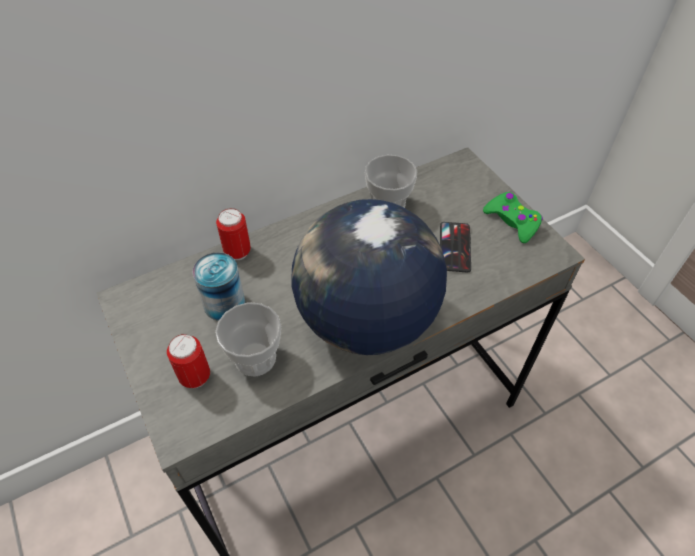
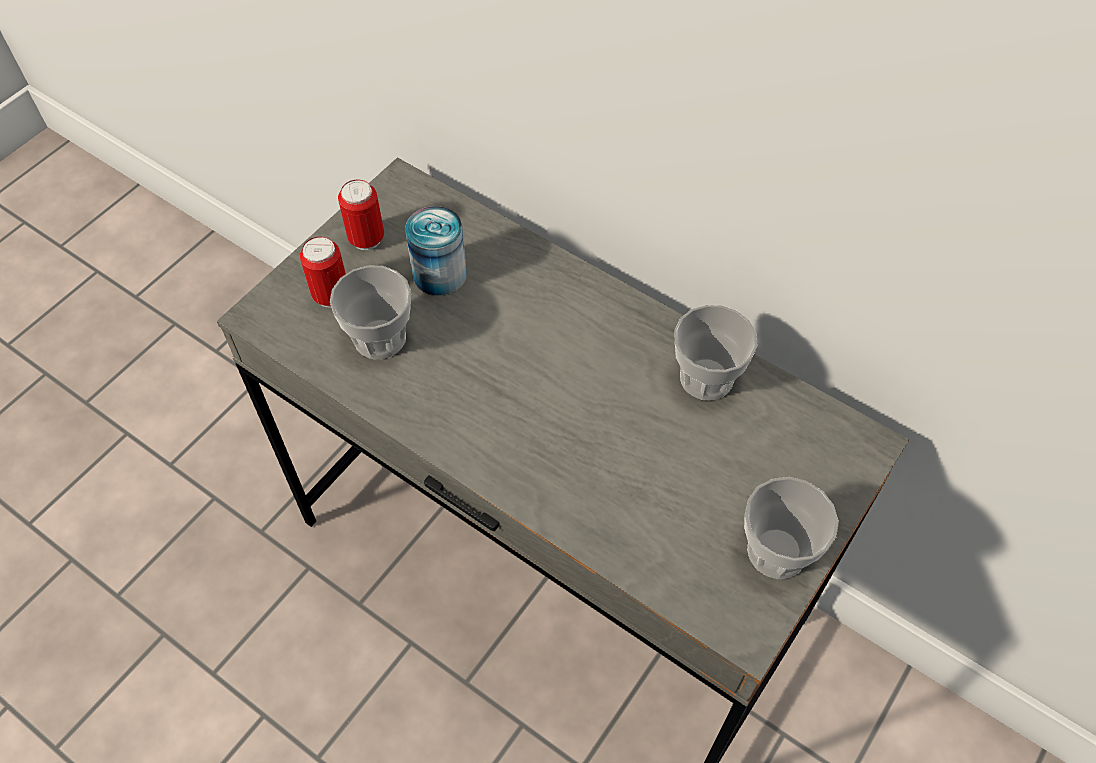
camera: 65 degrees right, 5 degrees up
can [216,208,251,260] -> can moved to [338,180,384,250]
globe [292,199,447,355] -> none
phone [440,222,471,273] -> none
green game controller [483,192,543,243] -> cup [744,477,839,579]

